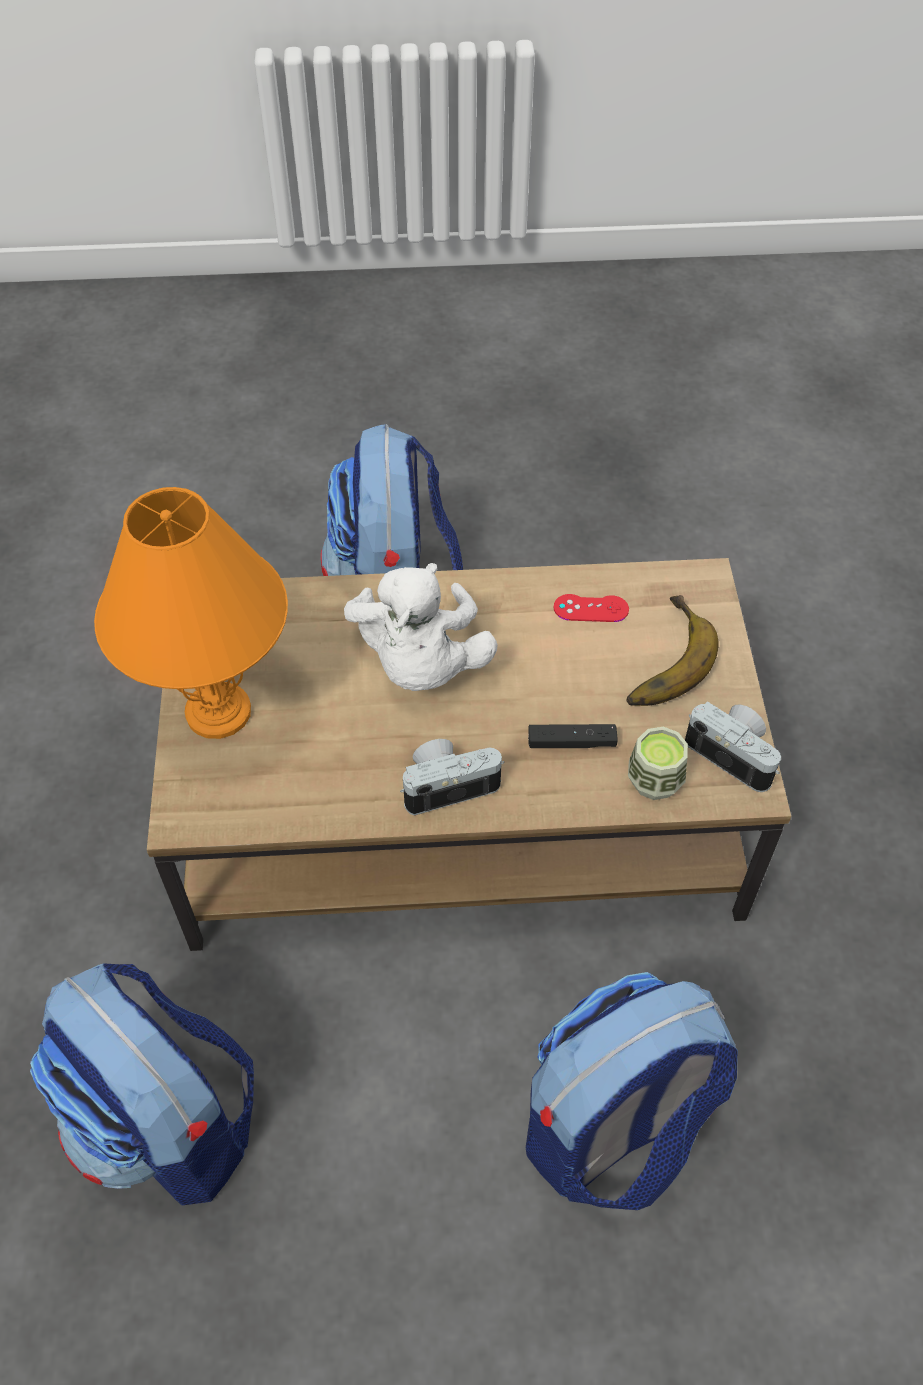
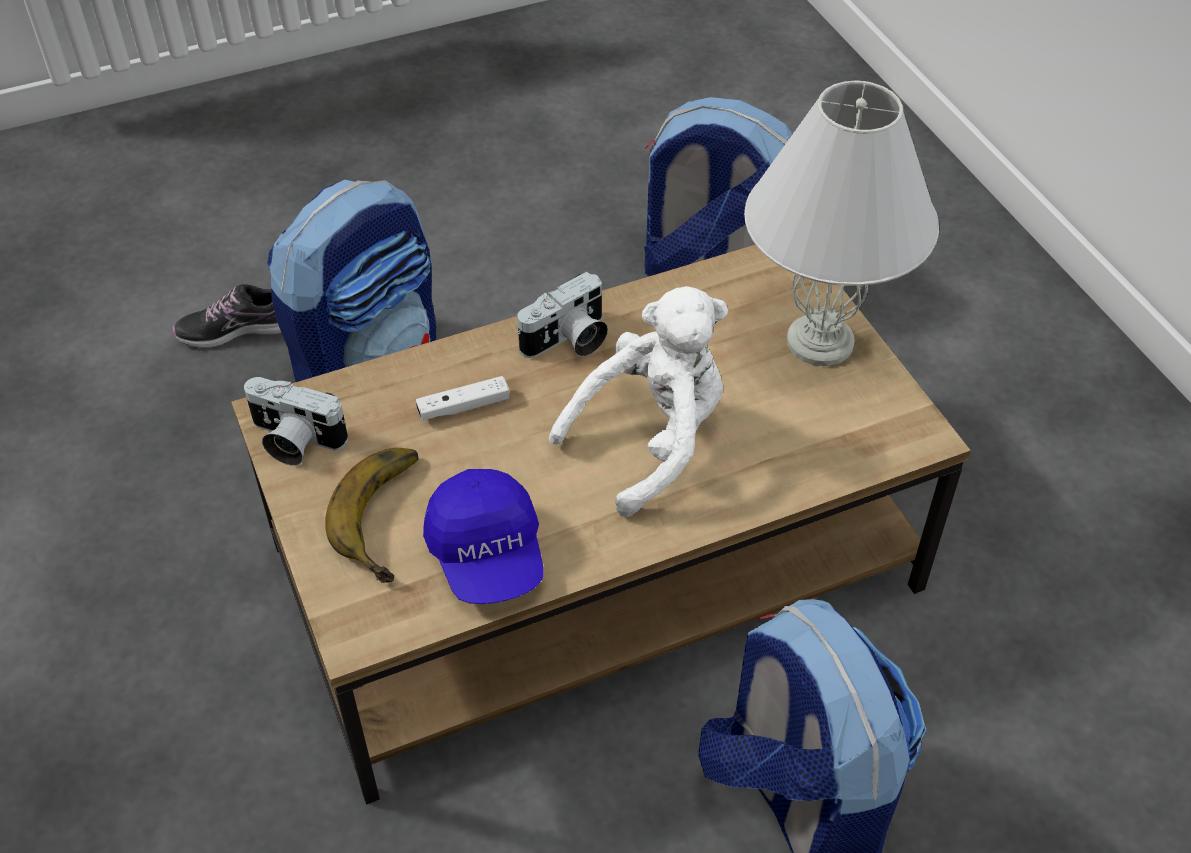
camera: 160 degrees right, 5 degrees down
orange table lamp [94,487,288,739] -> white table lamp [744,80,939,366]
white plush toy [344,563,498,691] -> white plush toy turned 75 degrees clockwise [549,286,728,517]
black game controller [528,724,618,748] -> white game controller [416,376,509,421]
red game controller [554,594,629,622] -> blue cap [423,469,544,604]
cup [628,727,688,800] -> none
none -> shoe [173,284,281,348]

